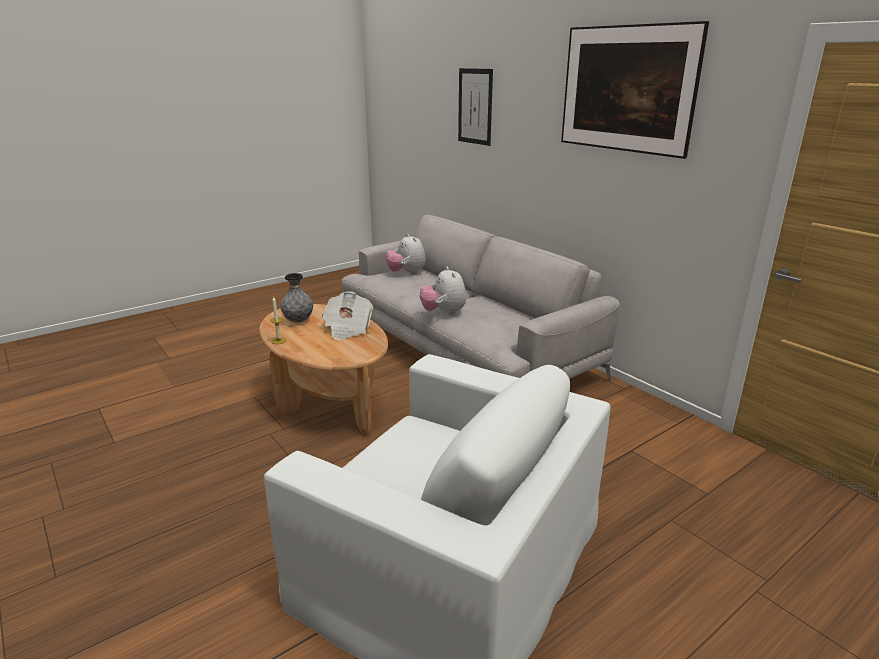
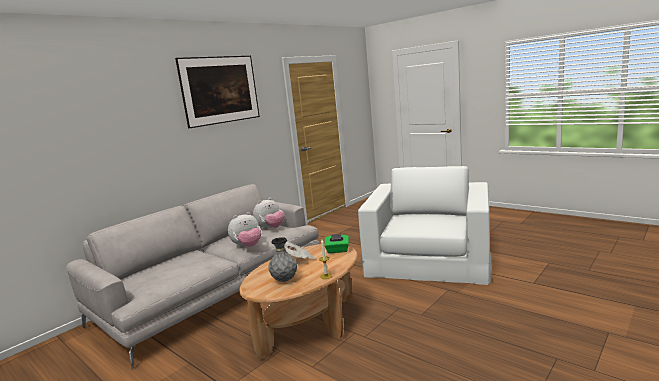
camera: 100 degrees left, 10 degrees down
plush toy [386,234,426,275] -> plush toy moved to [253,198,284,230]
picture [458,68,493,146] -> none
none -> green tissue box [325,234,349,253]

